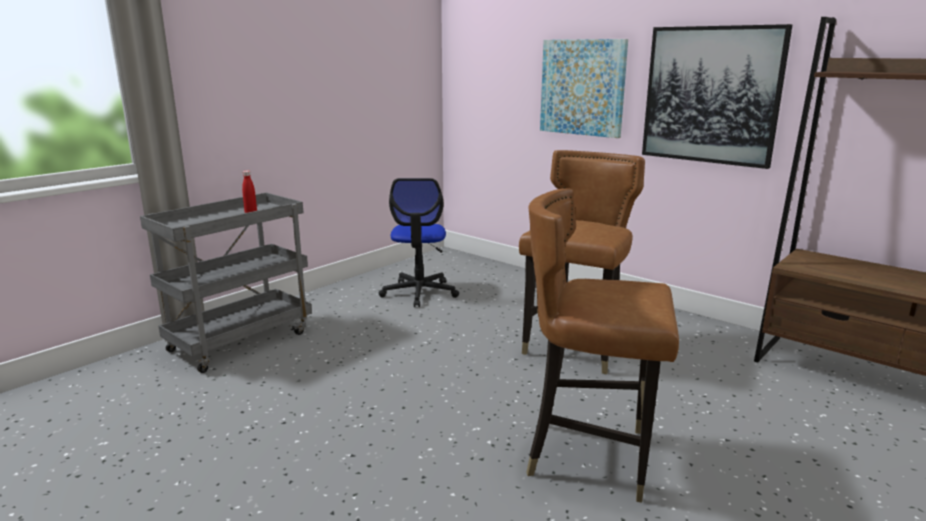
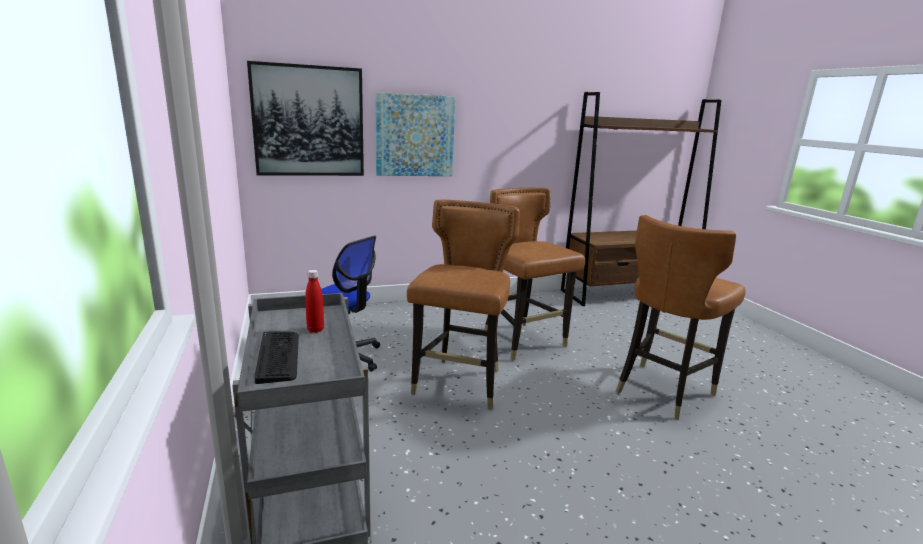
camera: 60 degrees left, 0 degrees up
picture [642,24,792,169] -> picture moved to [247,61,364,176]
none -> keyboard [254,331,299,384]
none -> brown chair [407,200,520,410]

